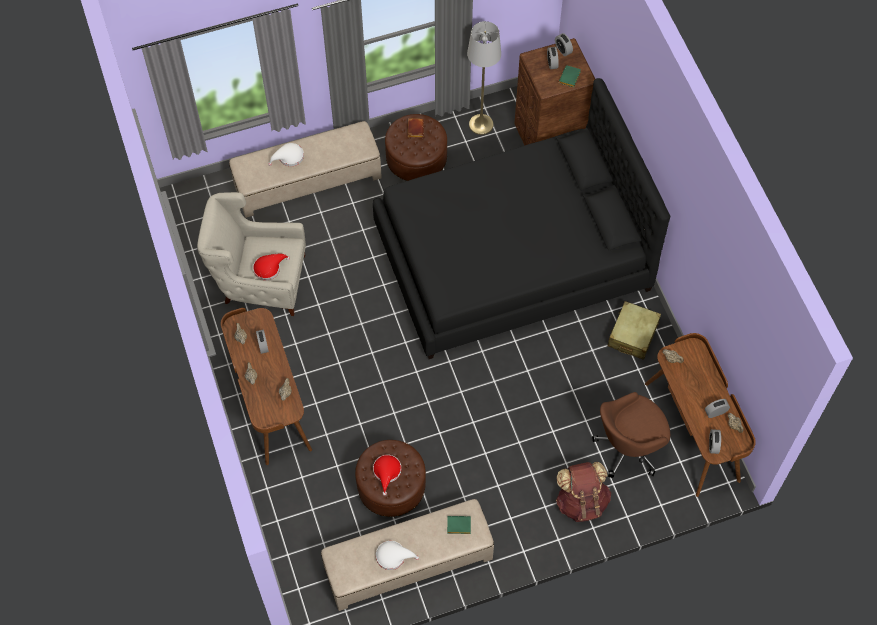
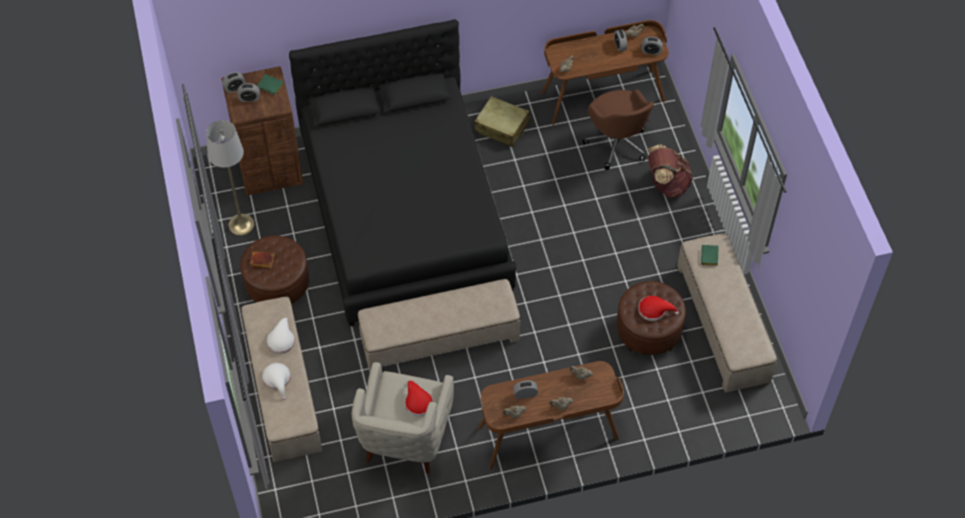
camera: 85 degrees left, 5 degrees down
white hat [376,541,419,570] -> white hat moved to [267,318,295,354]
none -> beige bench [358,279,520,372]

